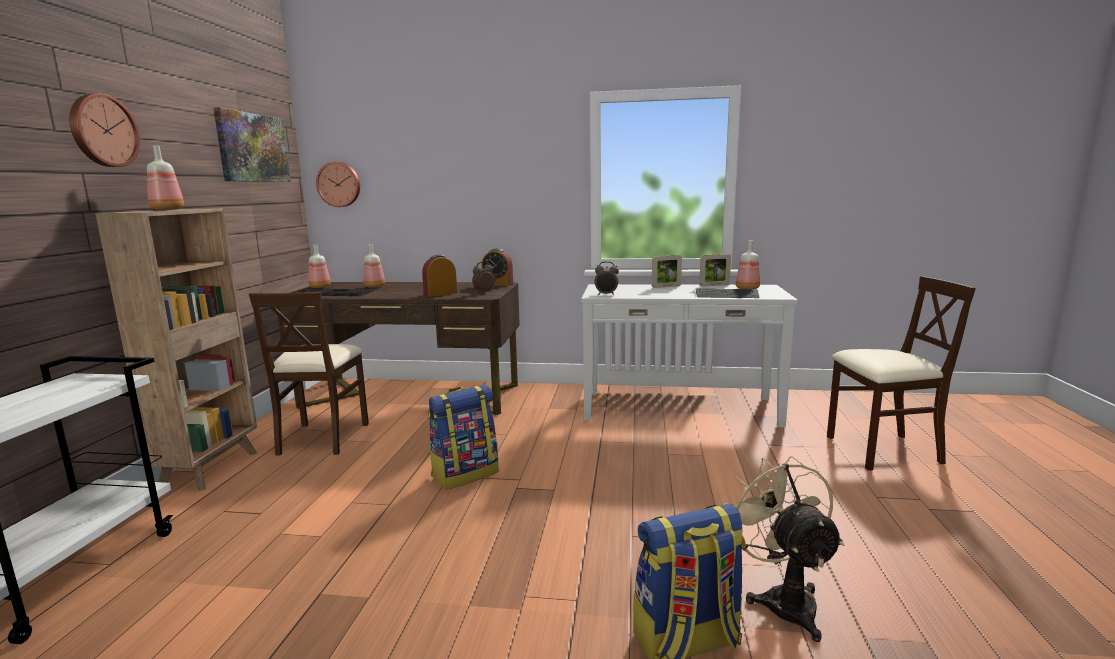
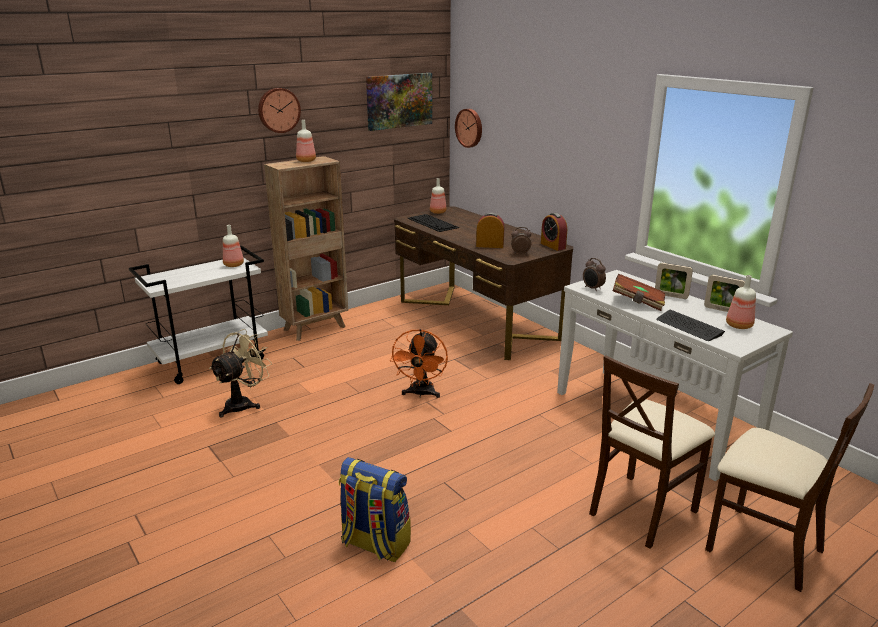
camera: 45 degrees right, 10 degrees up
beige chair [249,292,369,456] -> beige chair moved to [589,355,715,549]
bottle [363,244,385,288] -> bottle moved to [223,225,244,267]
backpack [427,385,498,490] -> orange fan [390,329,448,398]
beige fan [724,456,844,642] -> beige fan moved to [209,329,272,417]
none -> brown book [613,273,665,311]

